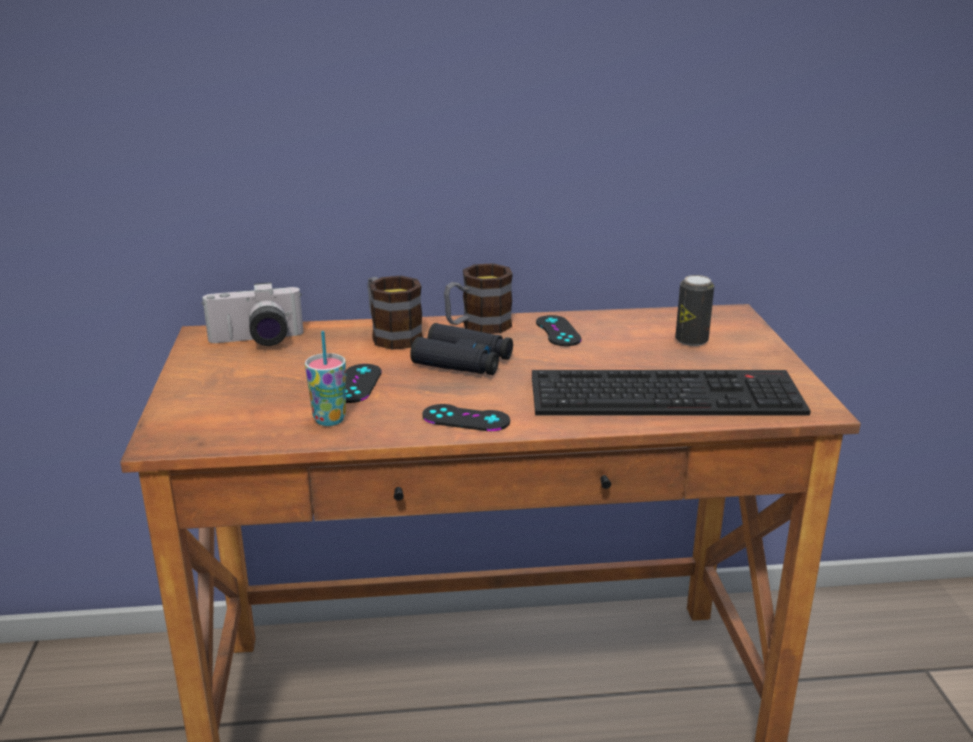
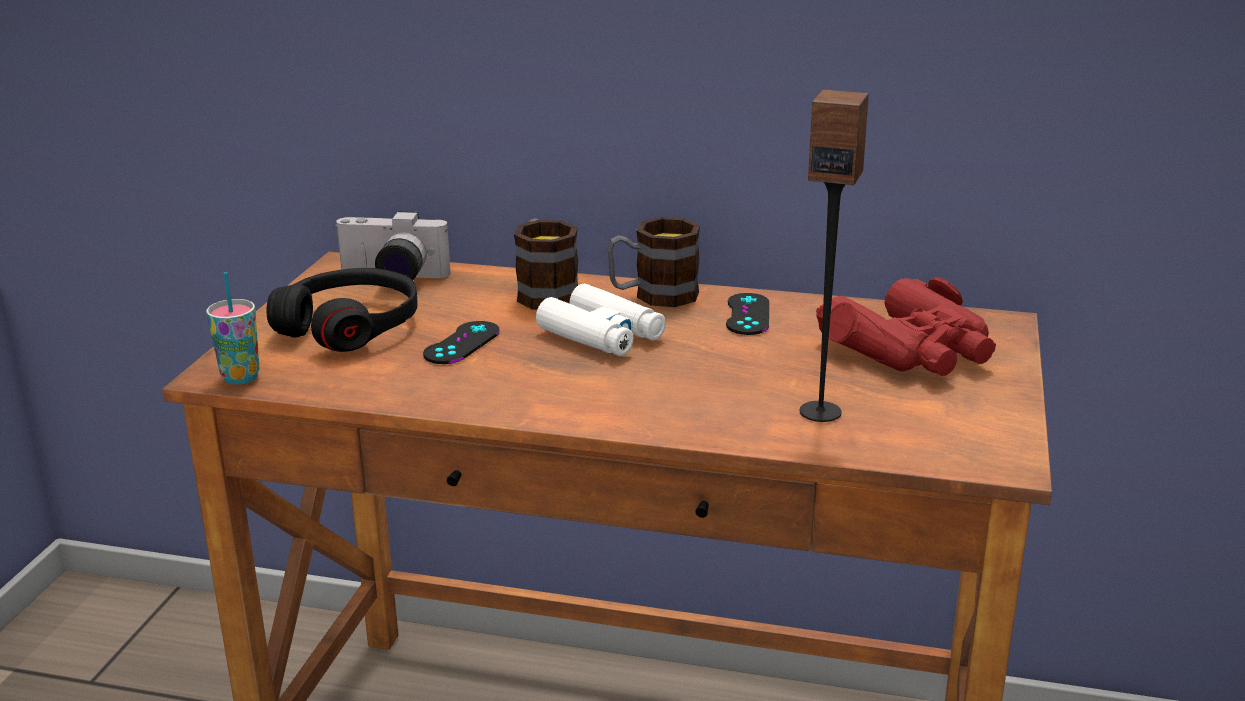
camera: 20 degrees right, 0 degrees up
cup [305,331,346,426] -> cup moved to [206,272,260,384]
black binoculars [410,323,513,375] -> white binoculars [536,283,666,356]
black game controller [422,404,510,431] -> none
keyboard [532,370,811,416] -> speaker [800,90,869,422]
can [675,275,714,346] -> red binoculars [816,277,996,376]
none -> black headphones [266,268,418,352]

